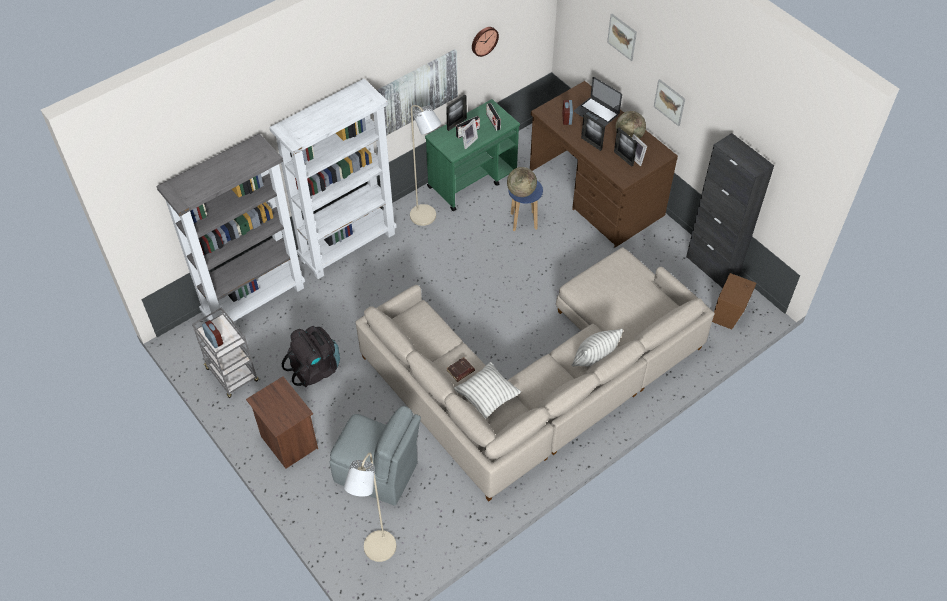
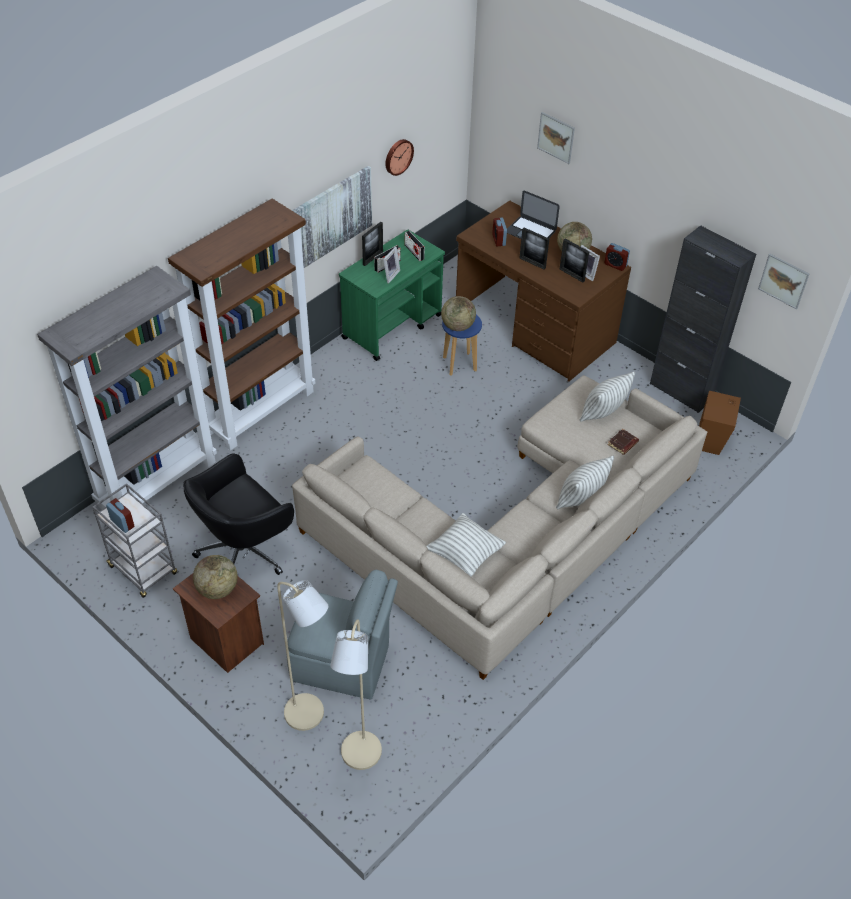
camera: 10 degrees left, 5 degrees down
white bookcase [269,79,397,279] -> brown bookcase [168,199,315,451]
black backpack [282,326,340,387] -> black office chair [183,453,294,575]
beige floor lamp [410,105,441,226] -> beige floor lamp moved to [277,580,328,731]
brown book [446,357,475,382] -> brown book moved to [607,429,639,455]
picture [654,79,685,126] -> picture moved to [758,254,809,309]
none -> globe [193,555,238,599]
none -> pillow [580,371,635,422]
none -> alarm clock [604,243,630,271]

